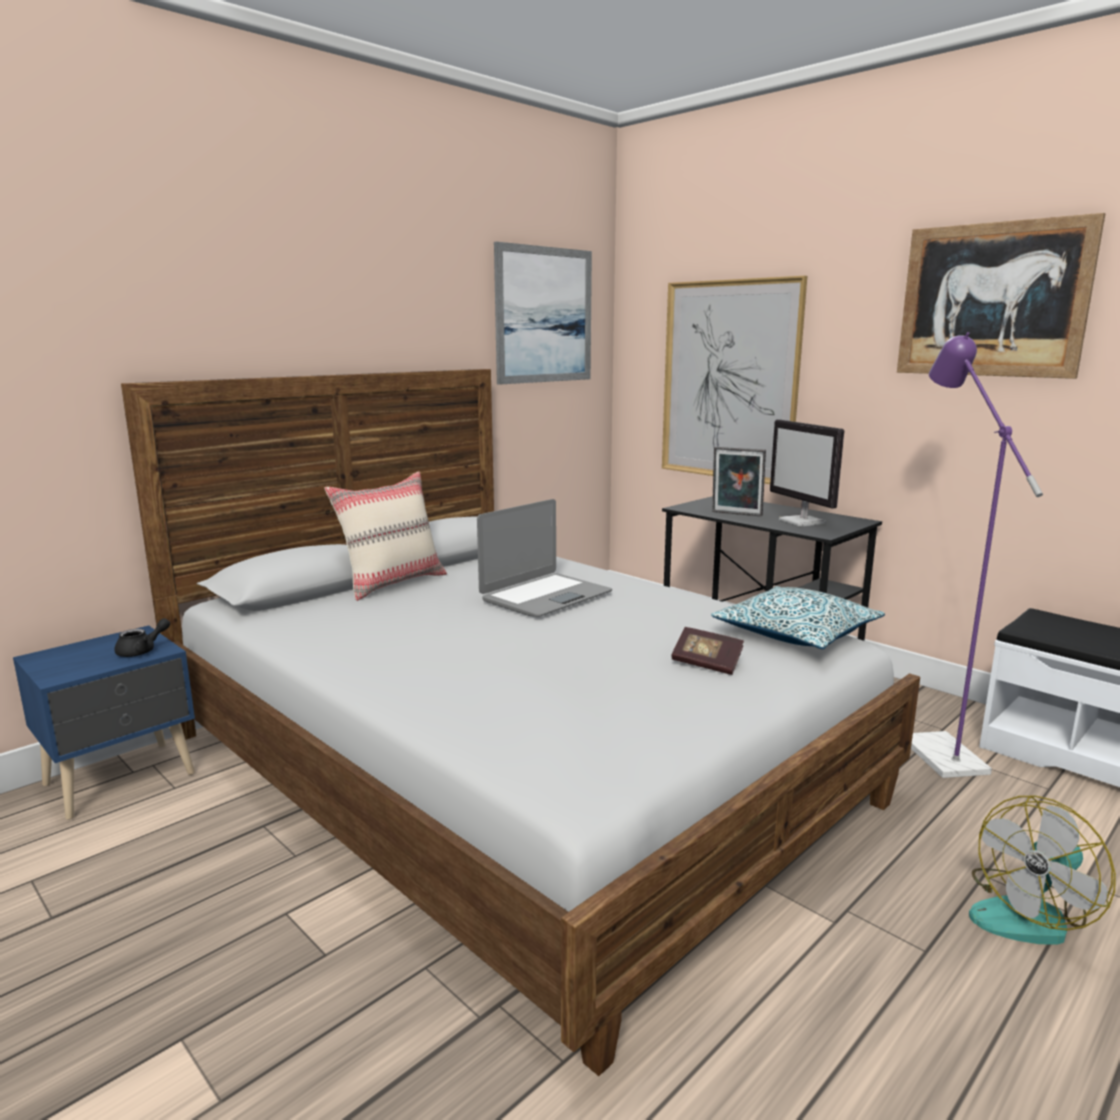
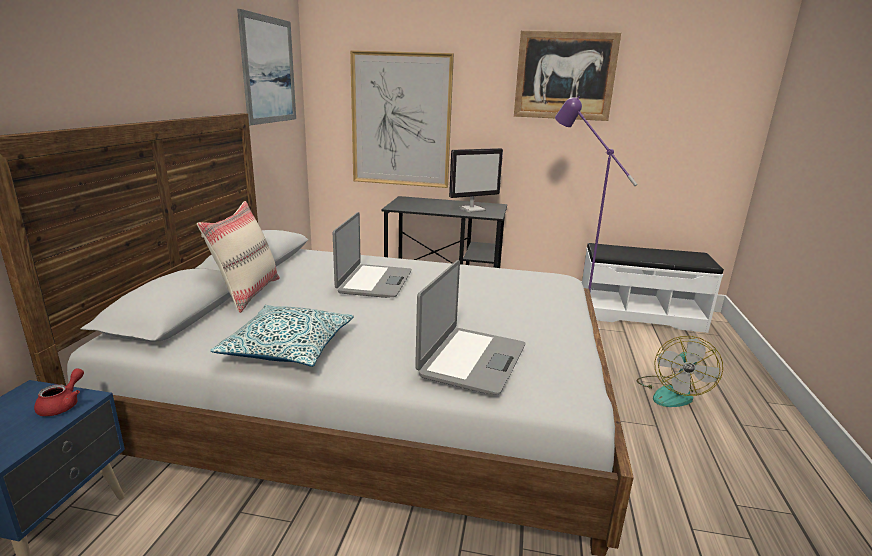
camera: 35 degrees left, 5 degrees up
black teapot [114,618,170,657] -> red teapot [34,368,84,416]
book [671,627,744,675] -> none
pillow [711,586,885,649] -> pillow moved to [210,305,354,367]
picture frame [712,447,766,517] -> none
monitor [770,419,844,526] -> monitor turned 60 degrees counterclockwise [449,148,503,212]
none -> laptop [415,260,526,394]

